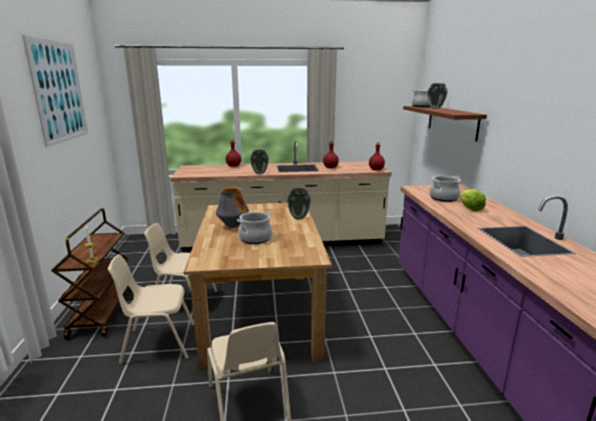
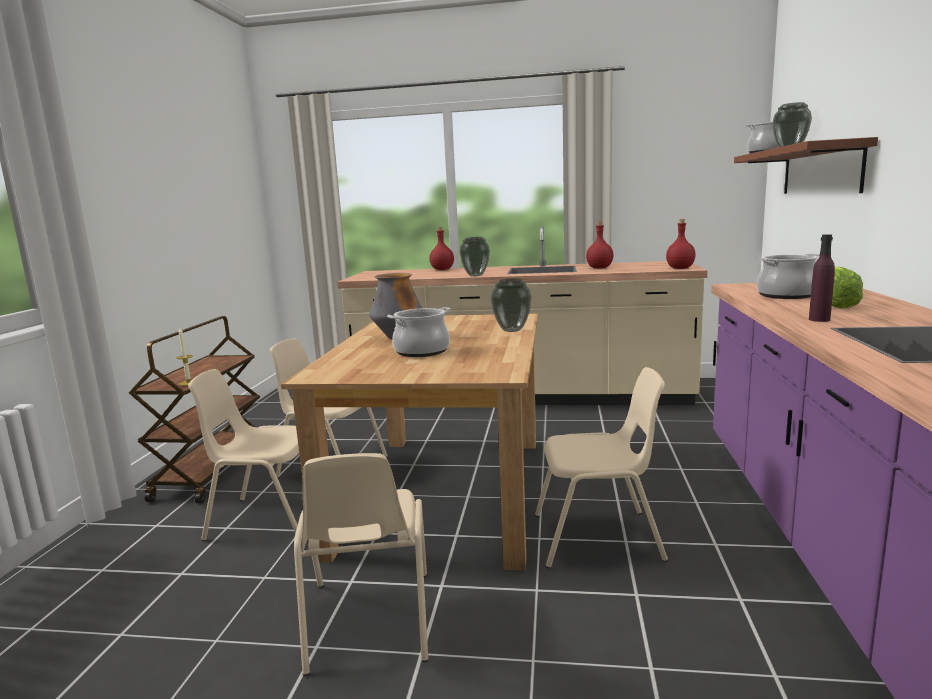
camera: 15 degrees right, 5 degrees down
picture [22,35,88,147] -> none
none -> beige chair [535,367,668,568]
none -> purple bottle [809,234,835,322]

